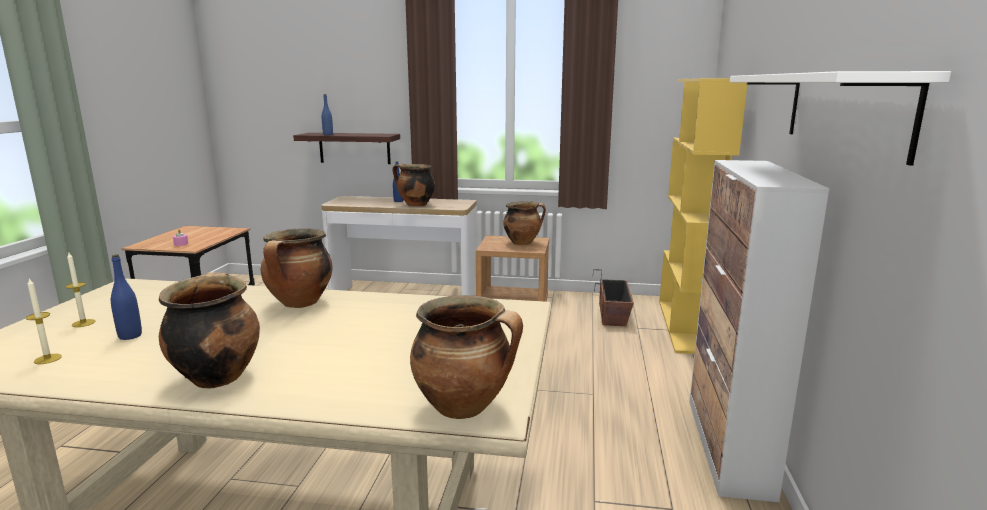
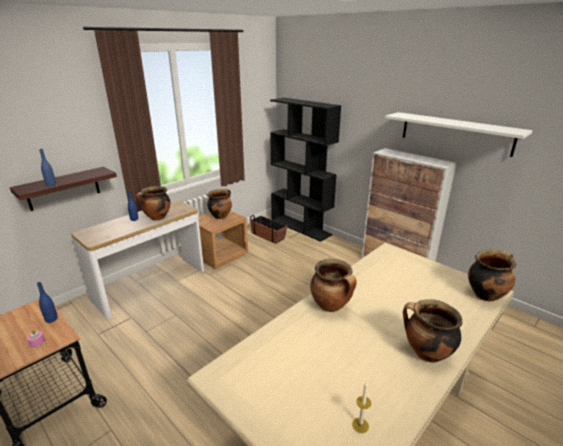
camera: 55 degrees left, 10 degrees up
candle [65,253,96,327] -> none
blue bottle [111,254,142,340] -> blue bottle moved to [37,282,58,323]
yellow bookcase [659,78,747,354] -> black bookcase [270,98,341,242]

